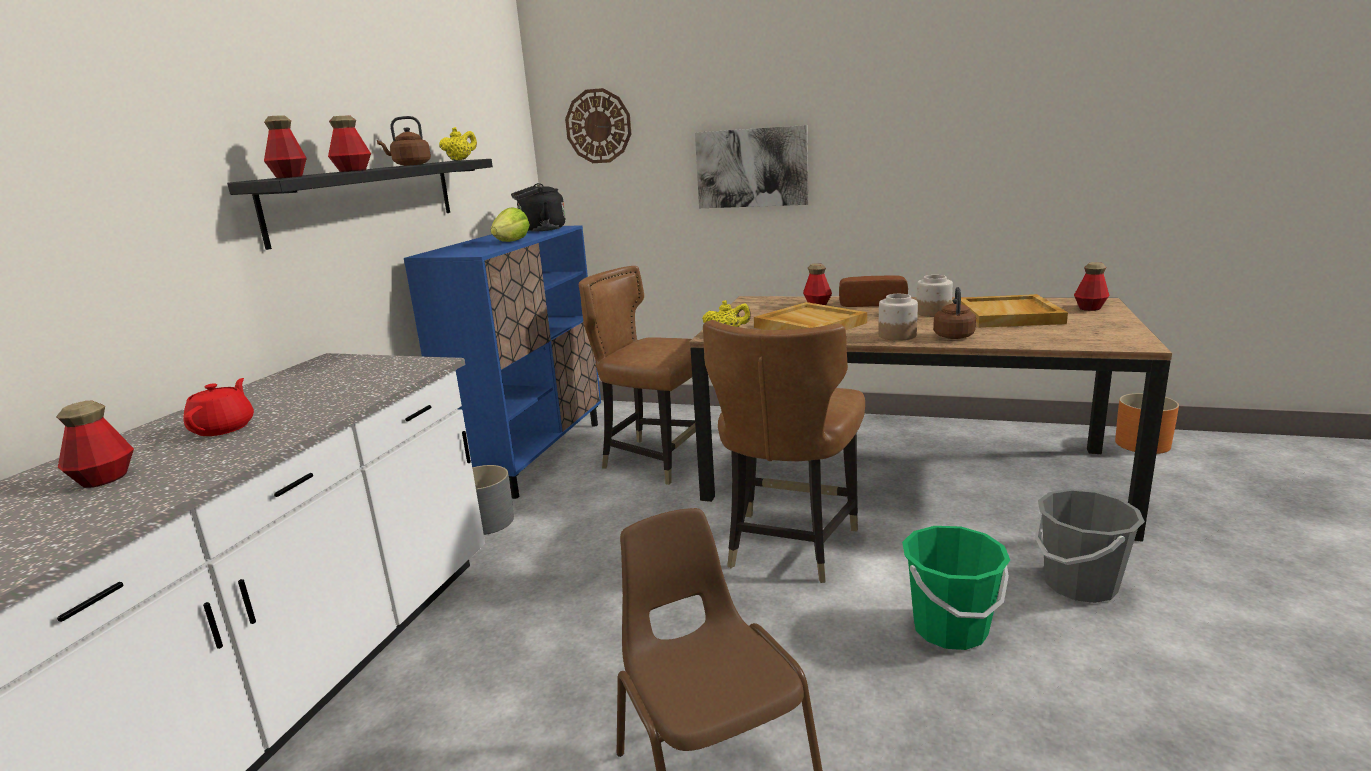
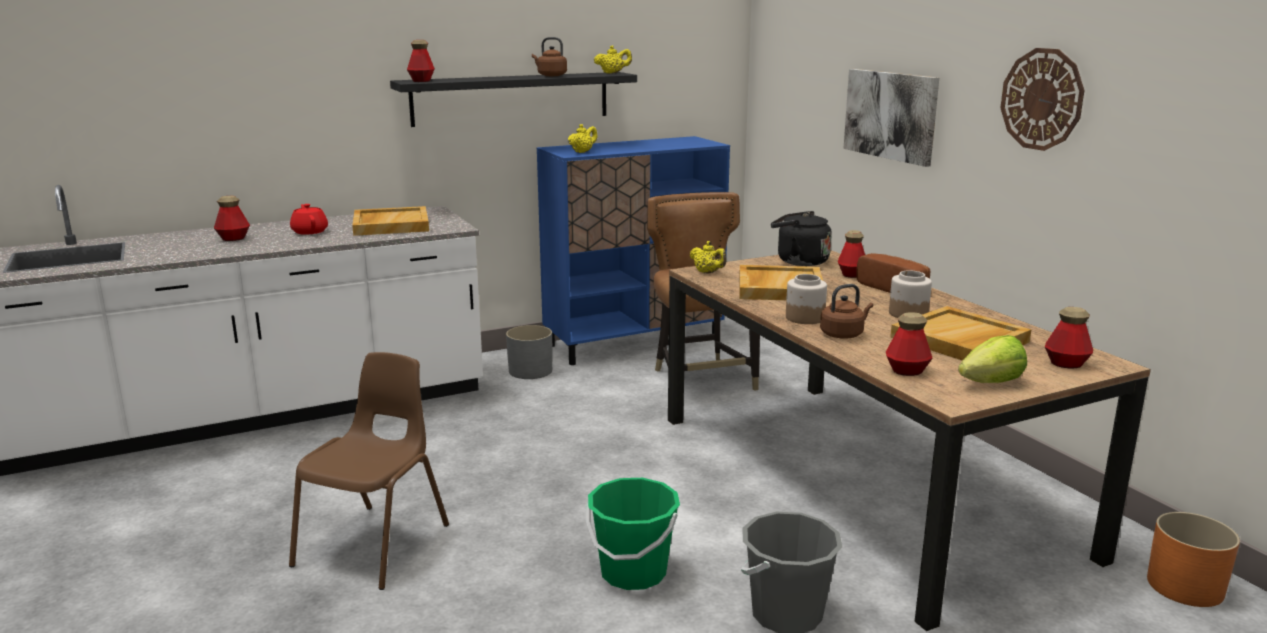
camera: 45 degrees right, 0 degrees up
red teapot [183,378,254,436] -> red teapot turned 75 degrees counterclockwise [290,204,328,235]
bottle [328,116,371,172] -> bottle moved to [886,312,933,376]
lettuce [491,208,530,242] -> lettuce moved to [958,335,1027,383]
black kettle [511,183,566,231] -> black kettle moved to [771,211,832,266]
wall clock [565,88,631,163] -> wall clock moved to [1000,48,1084,151]
brown chair [703,320,865,583] -> none
none -> beige tray [352,206,429,236]
none -> yellow teapot [568,124,597,153]

